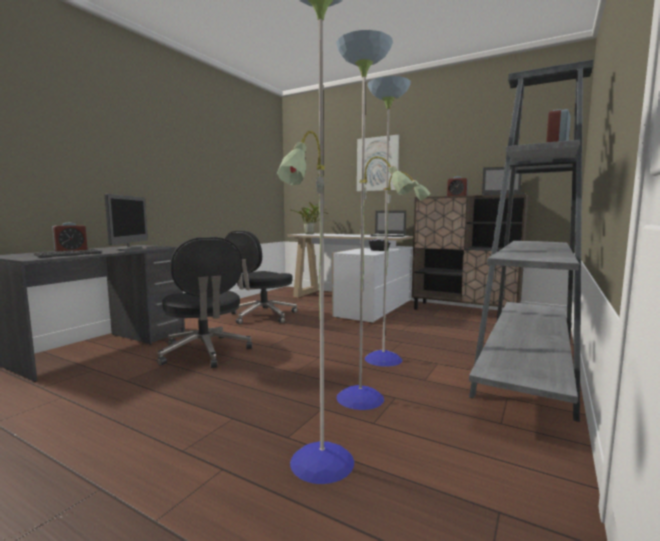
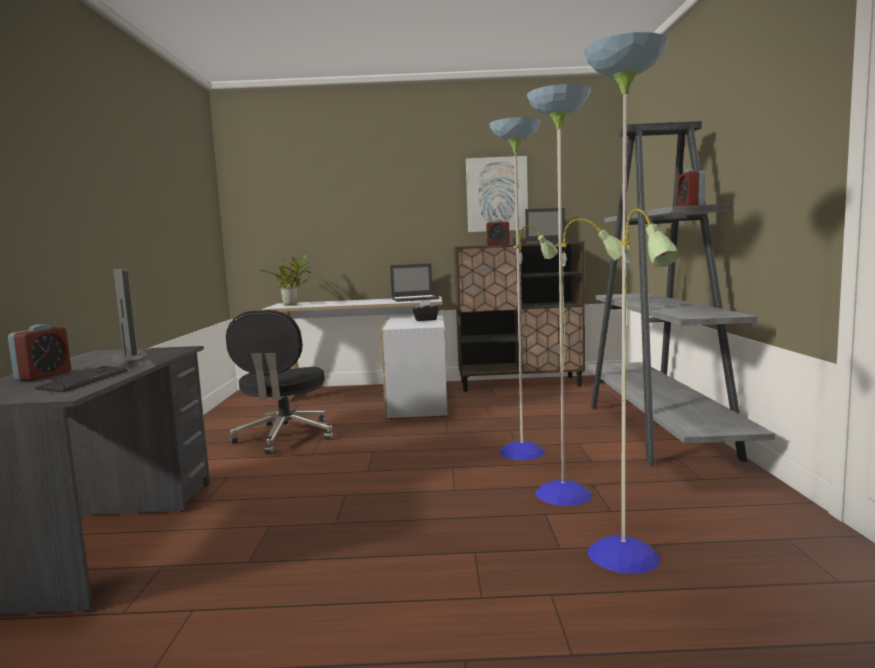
camera: 30 degrees left, 0 degrees up
black office chair [157,237,252,368] -> none
picture [357,135,399,191] -> picture moved to [466,156,528,232]

